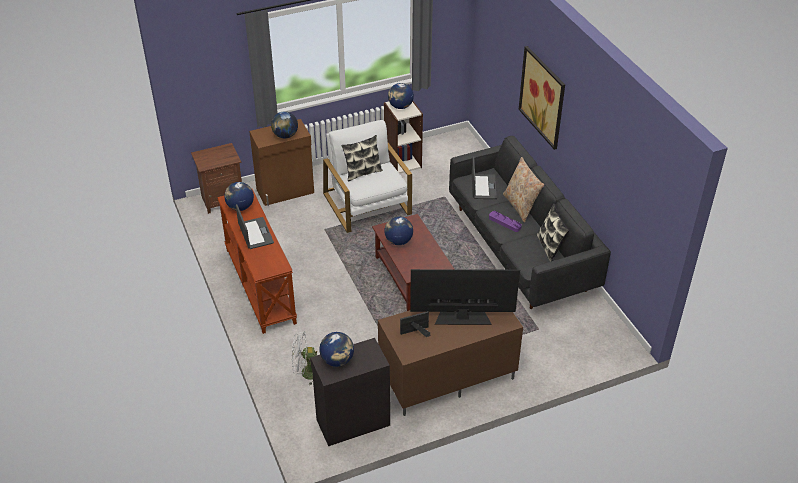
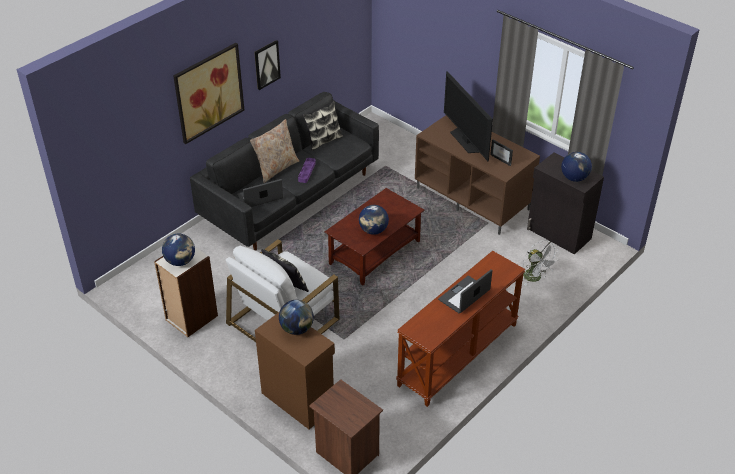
camera: 115 degrees left, 0 degrees up
globe [224,182,254,211] -> none
none -> picture [254,40,281,90]

